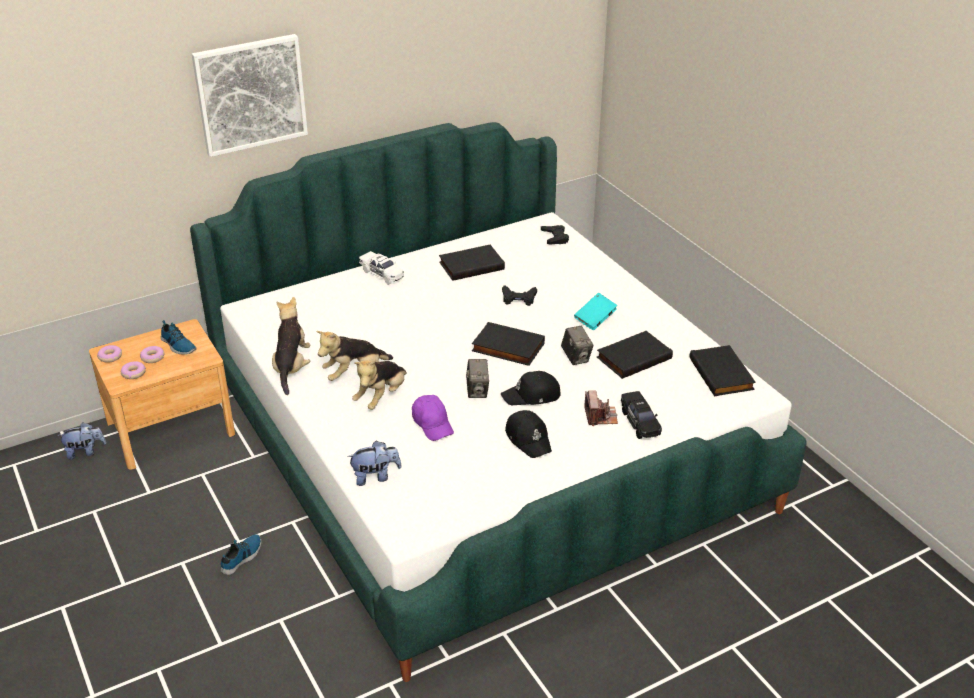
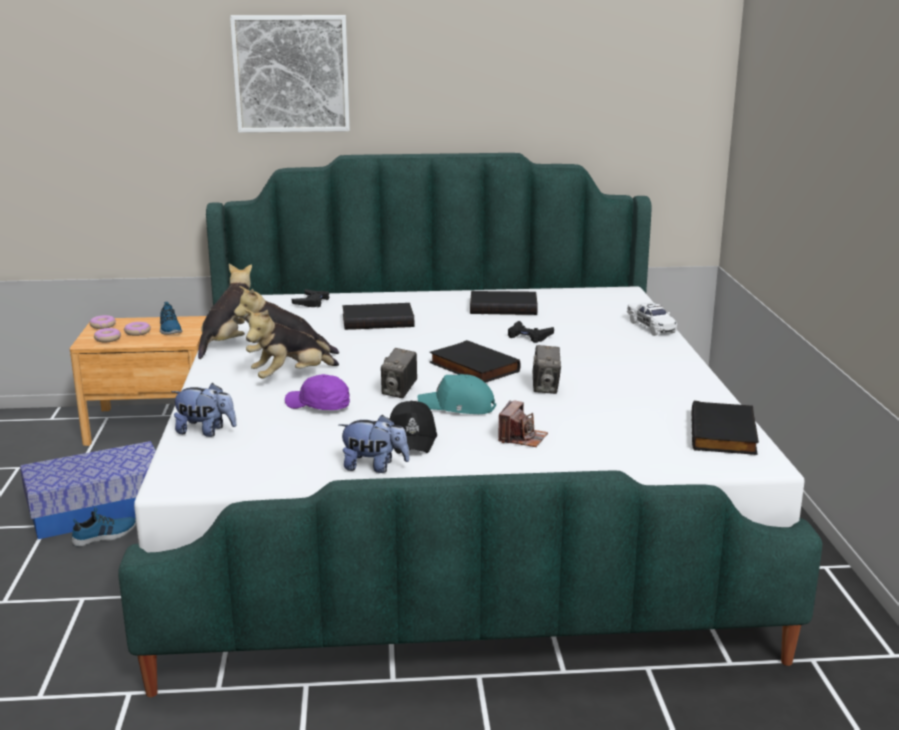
camera: 25 degrees right, 15 degrees down
plush toy [57,422,106,460] -> plush toy moved to [339,415,410,473]
white toy car [359,251,404,285] -> white toy car moved to [627,302,677,336]
purple cap [412,395,454,441] -> purple cap turned 120 degrees clockwise [285,374,350,410]
black cap [501,371,561,405] -> turquoise cap [418,374,496,414]
black game controller [541,225,569,245] -> black game controller moved to [292,289,329,307]
turquoise book [574,293,617,330] -> none
black book [597,331,673,379] -> black book moved to [343,303,414,330]
black toy car [621,391,662,439] -> none
none -> storage box [20,441,156,539]

